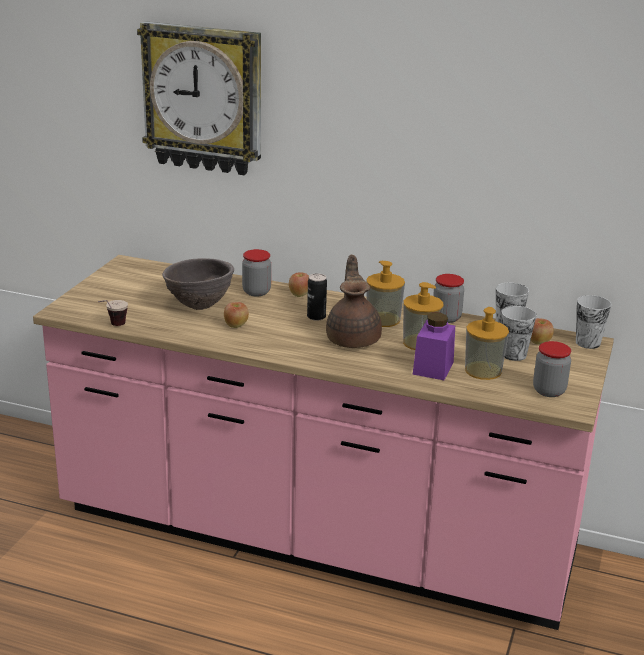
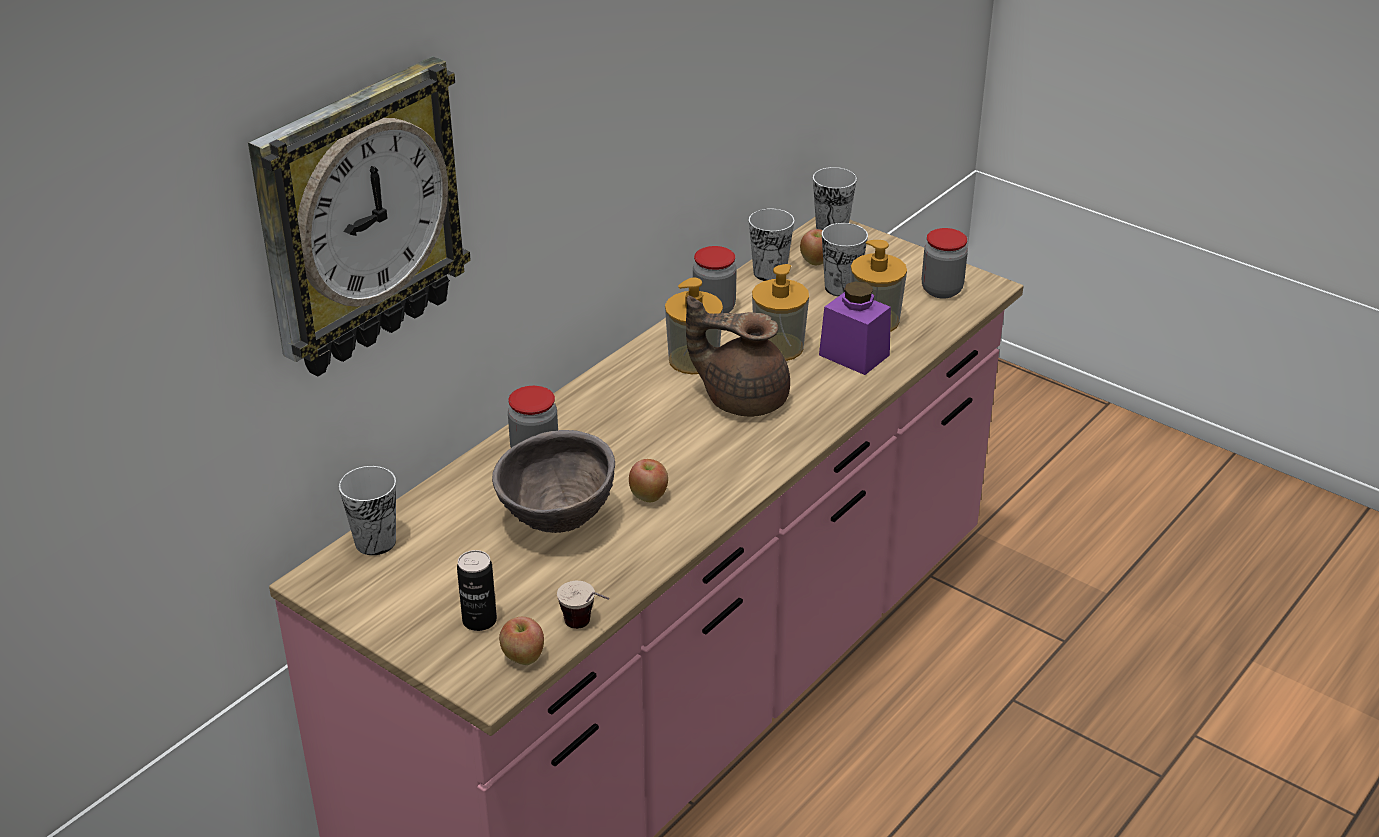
camera: 70 degrees left, 10 degrees up
apple [289,272,309,297] -> apple moved to [499,617,544,665]
can [307,273,327,321] -> can moved to [457,550,497,631]
none -> cup [339,466,396,555]

